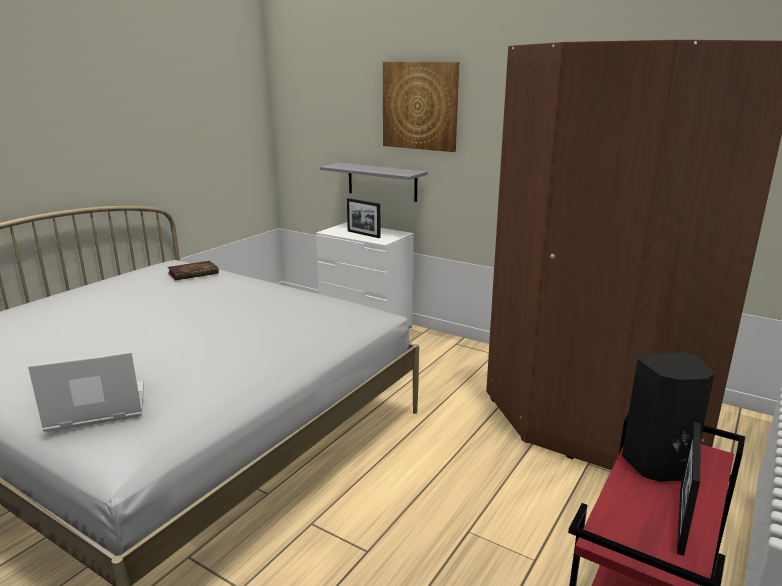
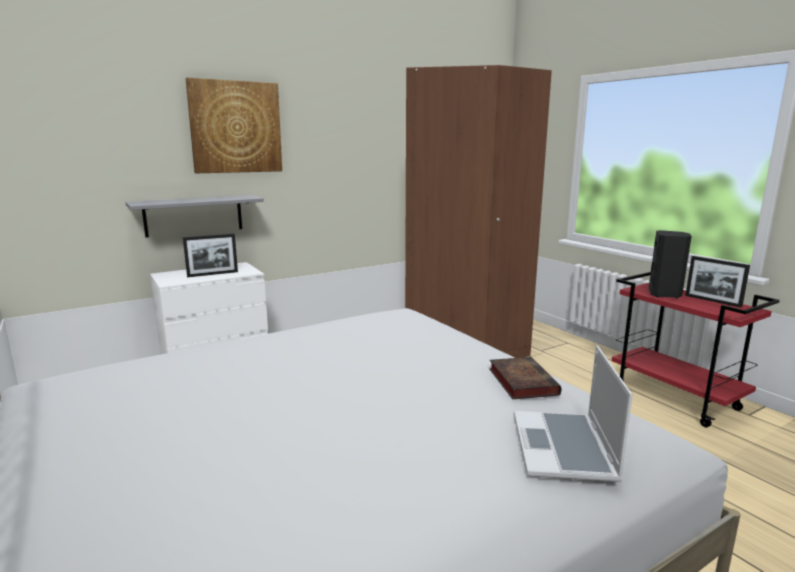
camera: 65 degrees left, 5 degrees down
book [167,261,219,280] -> book moved to [489,357,561,399]

